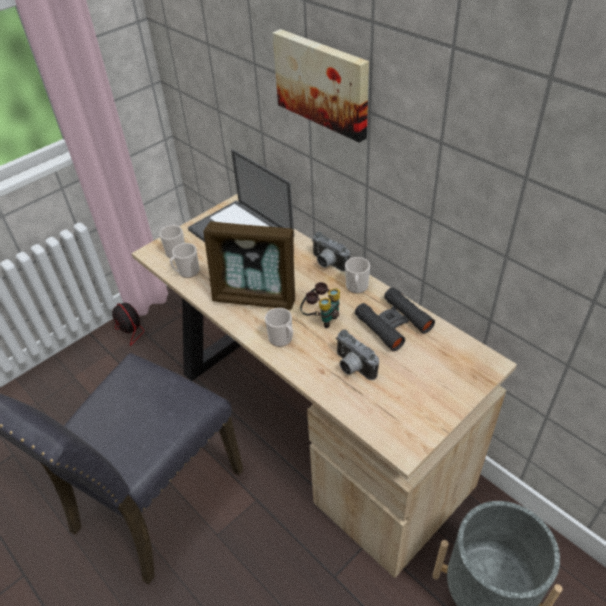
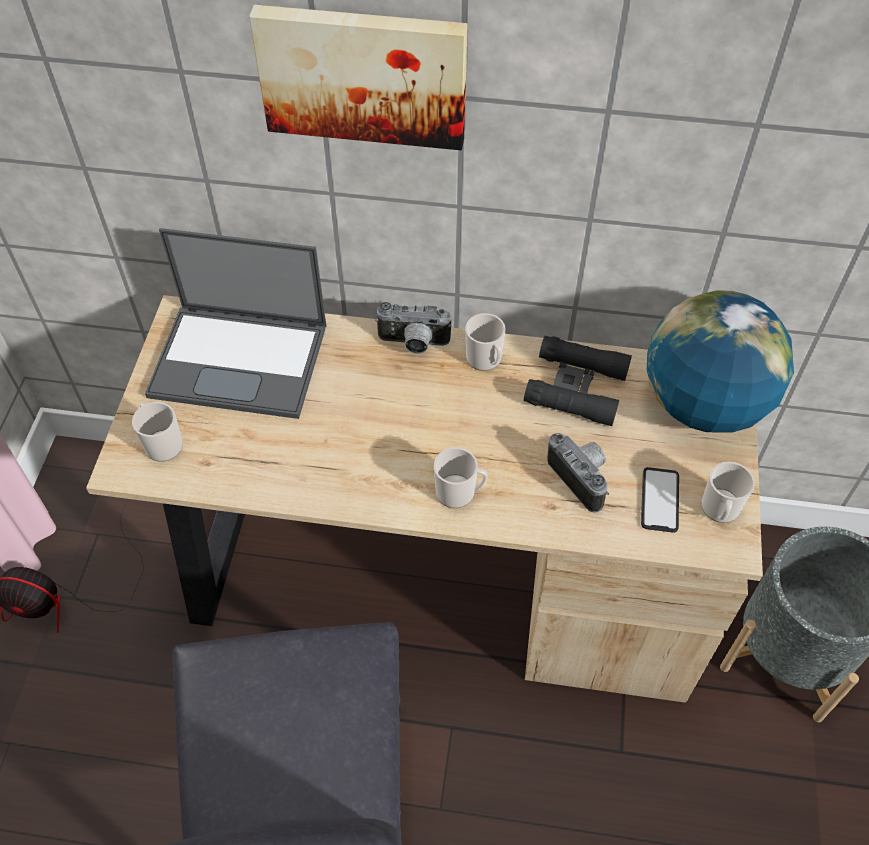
camera: 40 degrees left, 10 degrees up
mug [170,243,200,278] -> mug moved to [701,462,755,523]
picture frame [203,221,295,310] -> none
binoculars [300,282,340,328] -> none
camera [336,330,379,380] -> camera turned 135 degrees counterclockwise [547,433,609,513]
none -> phone [641,467,679,533]
none -> globe [647,290,794,433]

